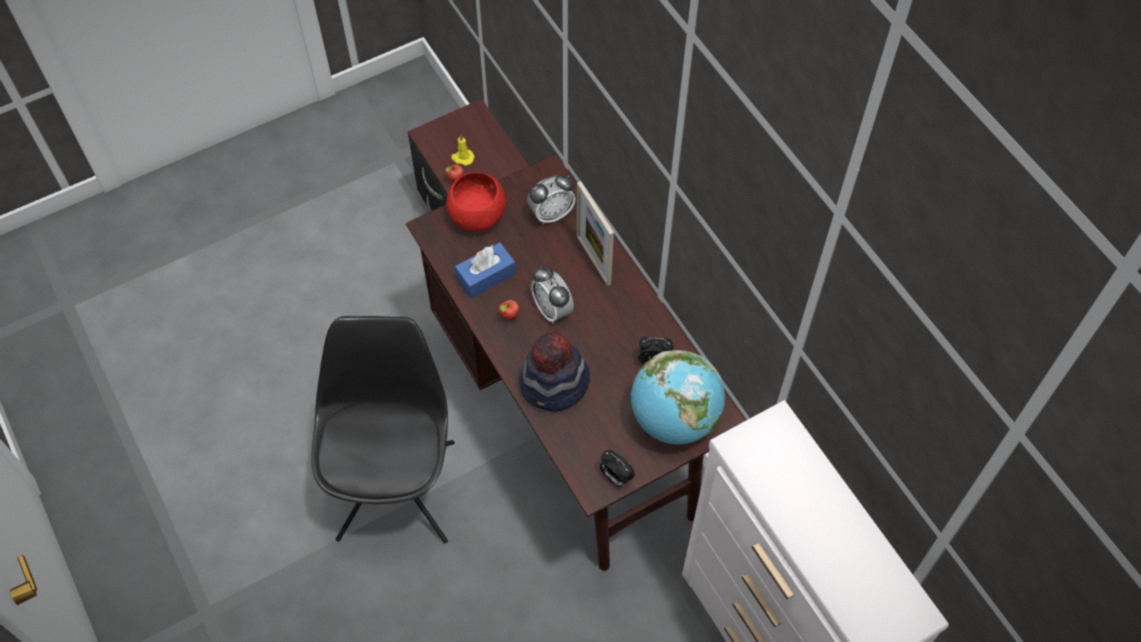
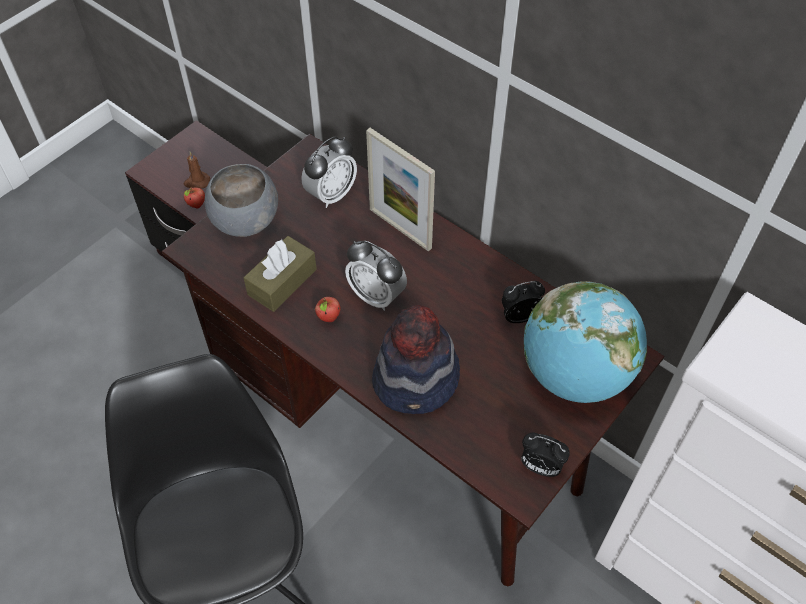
camera: 20 degrees left, 5 degrees down
red bowl [446,172,506,232] -> grey bowl [204,164,278,237]
yellow candle [451,135,474,166] -> brown candle [184,152,210,188]
blue tissue box [455,242,516,298] -> brown tissue box [244,236,317,312]

